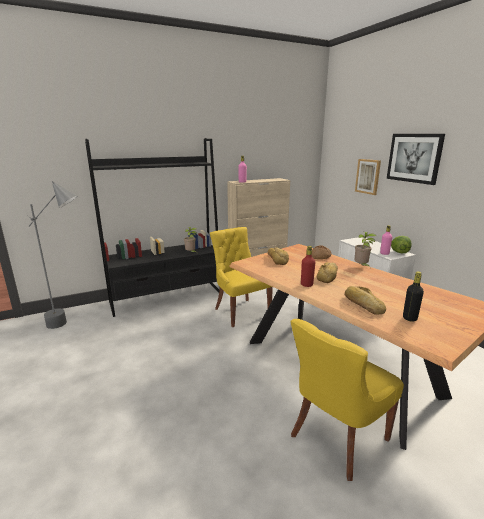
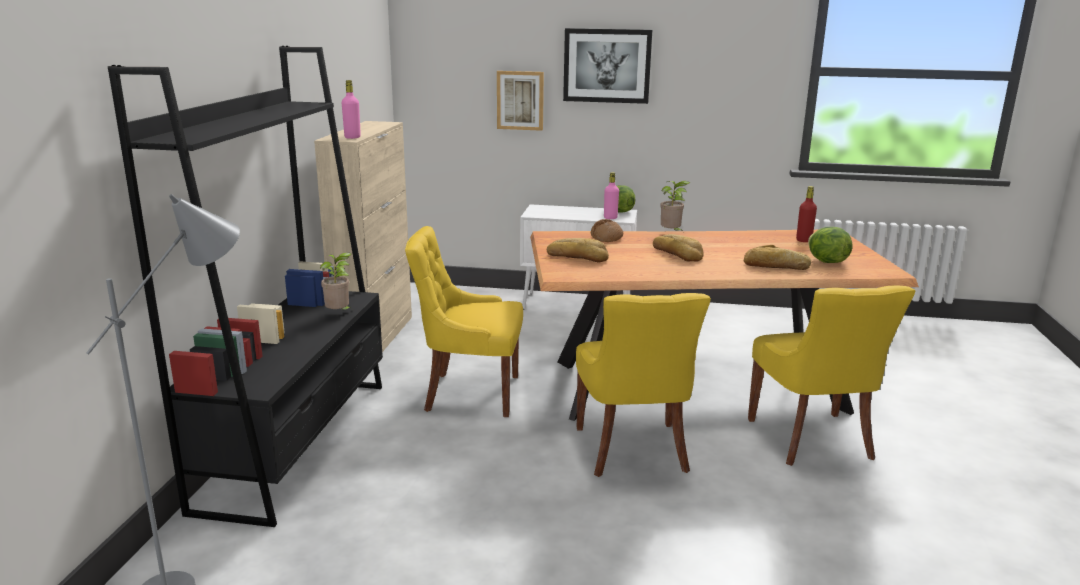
camera: 55 degrees left, 0 degrees up
red bottle [301,246,315,287] -> red bottle moved to [796,186,817,242]
black bottle [403,271,424,322] -> lettuce [808,227,853,263]
none -> yellow chair [576,293,711,477]

